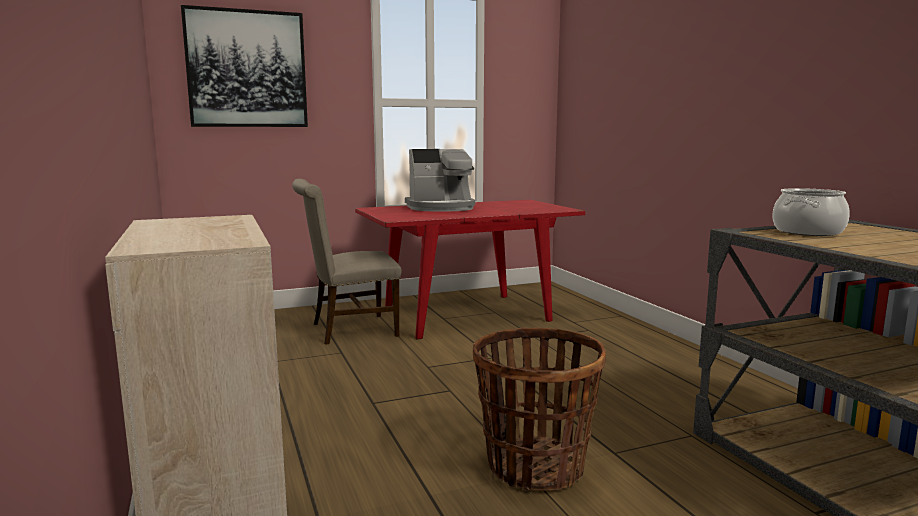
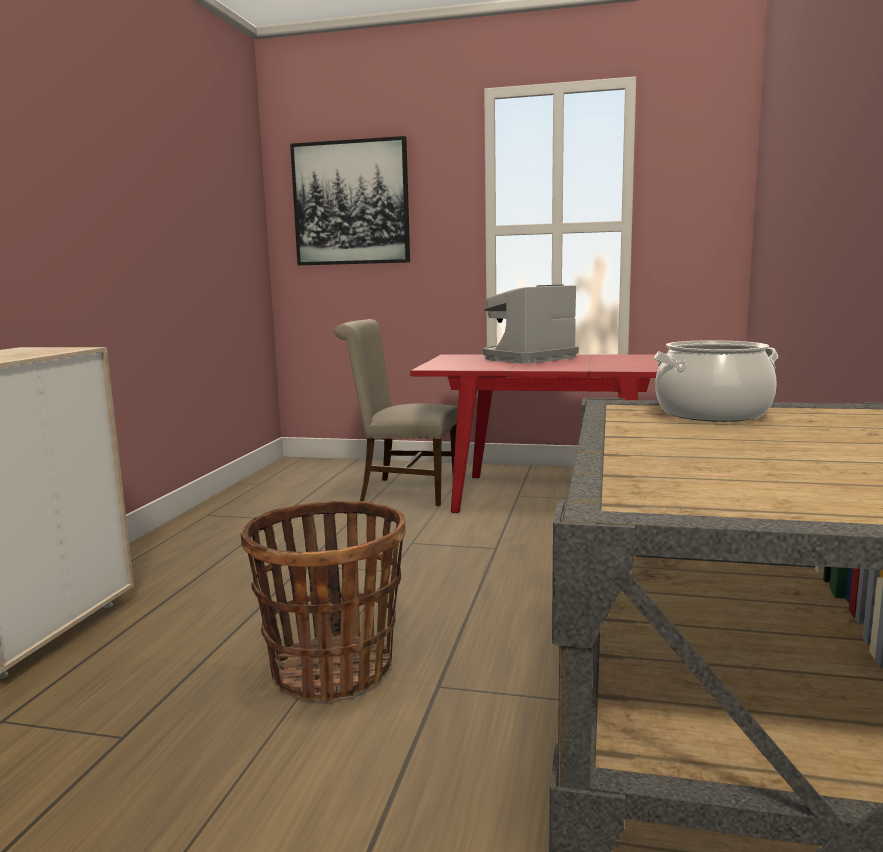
camera: 35 degrees right, 0 degrees up
coffee machine [405,149,475,212] -> coffee machine turned 120 degrees clockwise [483,284,579,364]

